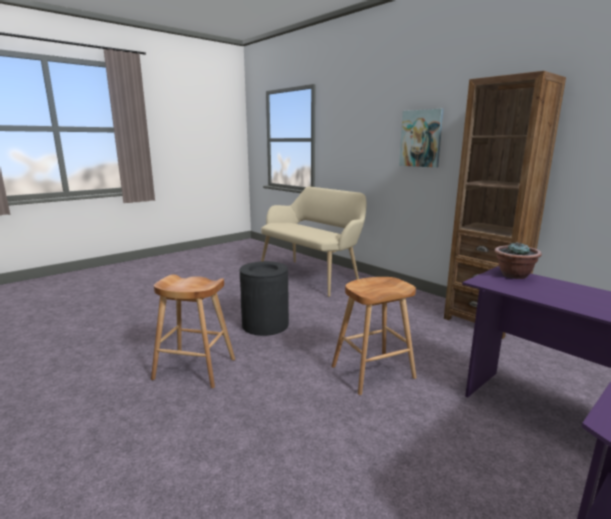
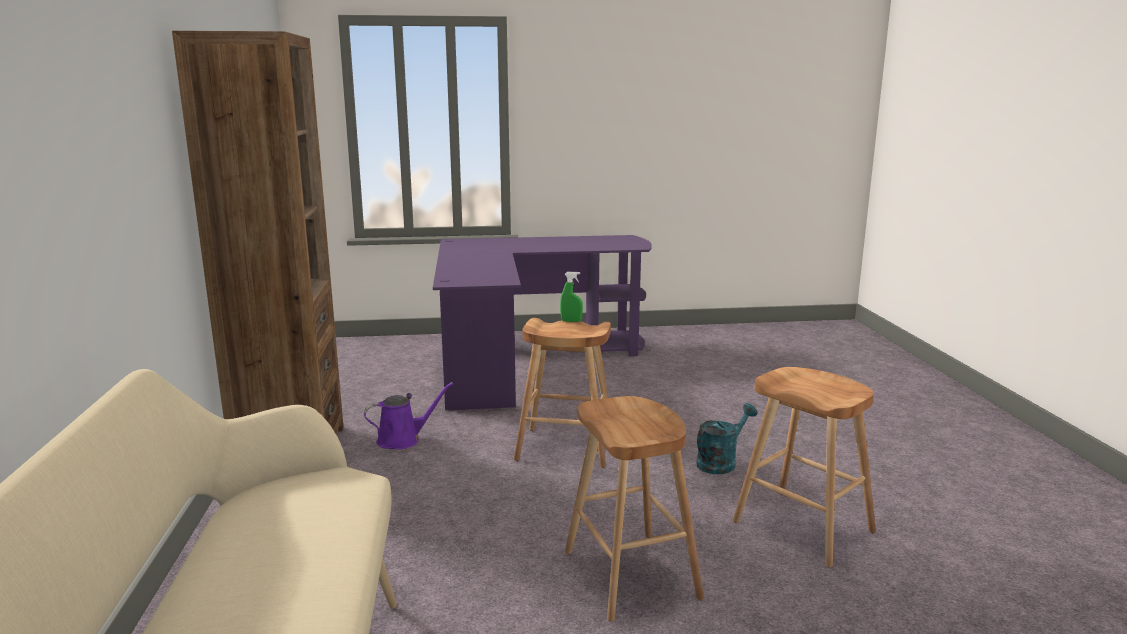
camera: 145 degrees left, 0 degrees up
black trash can [239,261,289,336] -> brown stool [565,396,704,622]
picture [399,109,444,168] -> none
potted plant [494,242,542,279] -> none
none -> purple watering can [364,382,453,449]
none -> green spray bottle [560,272,583,322]
none -> turquoise watering can [696,403,758,474]

